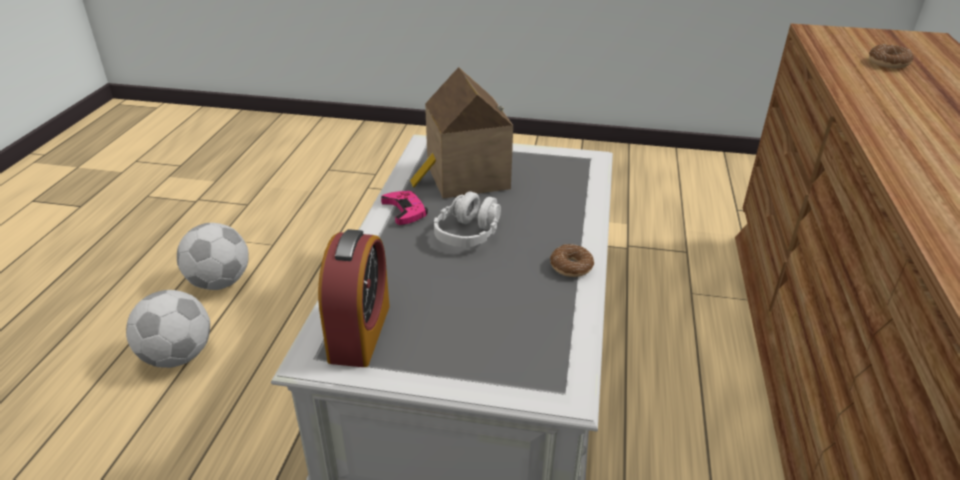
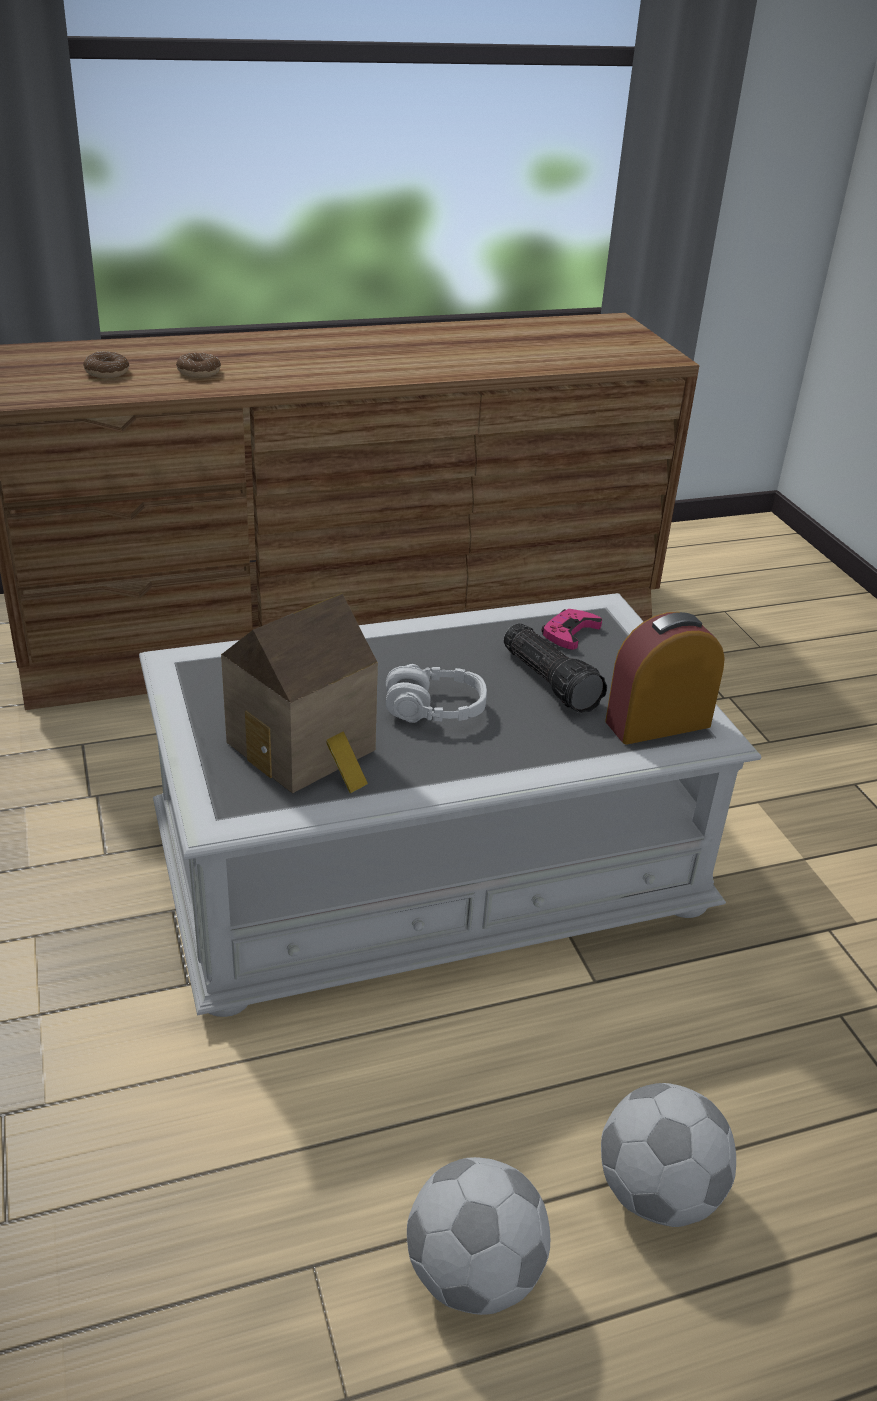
camera: 120 degrees left, 0 degrees up
pink game controller [381,191,428,225] -> pink game controller moved to [542,609,602,650]
donut [550,244,594,277] -> donut moved to [176,353,221,378]
none -> flashlight [504,624,607,713]

